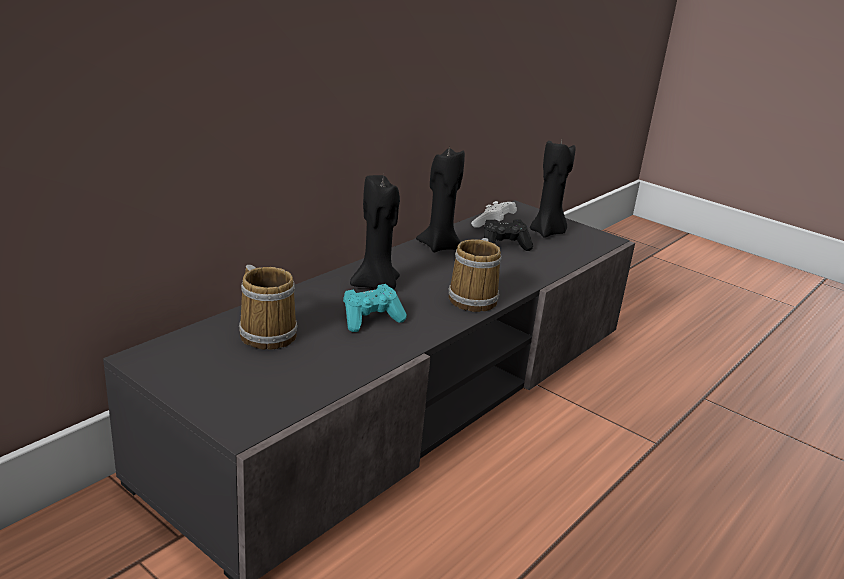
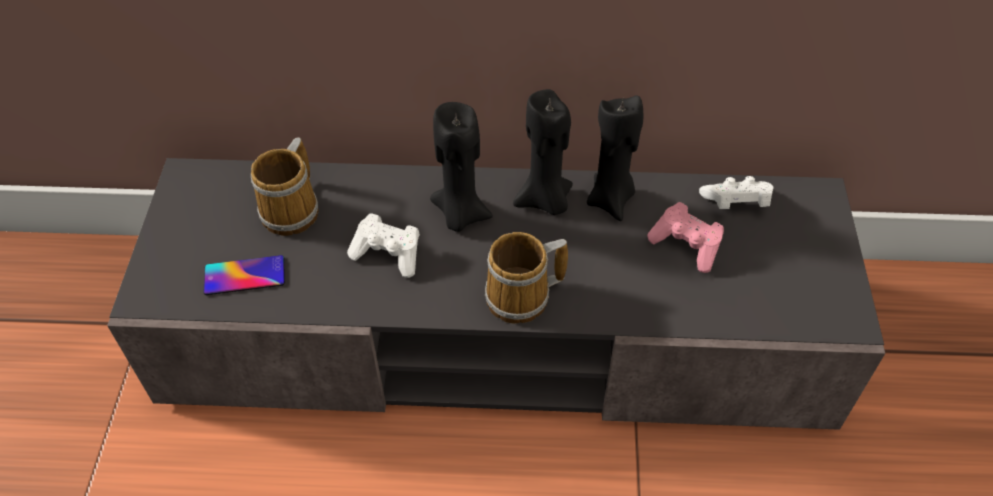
camera: 55 degrees right, 25 degrees up
turquoise game controller [343,284,407,332] -> white game controller [347,213,420,278]
black game controller [484,220,533,251] -> pink game controller [647,202,724,273]
black candle [530,141,575,238] -> black candle moved to [513,89,573,215]
none -> phone [204,255,285,295]

